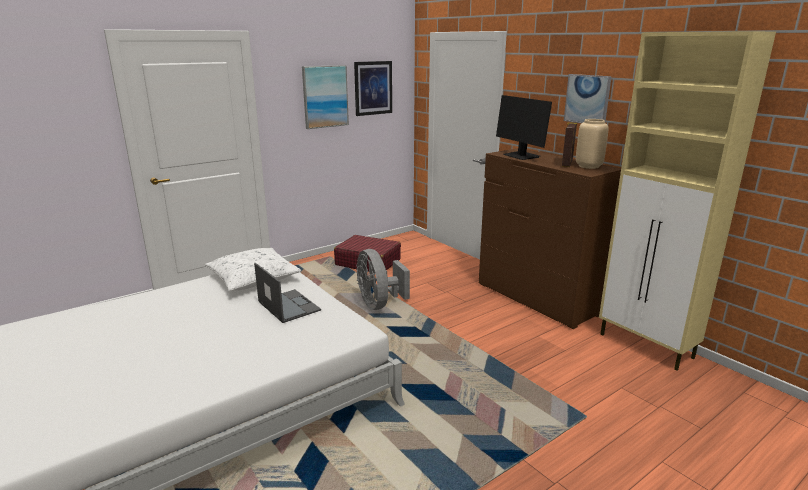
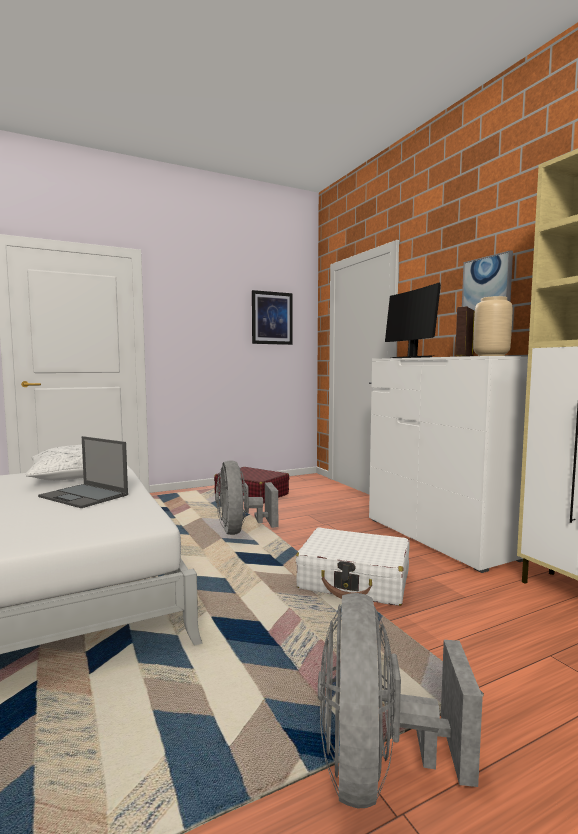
camera: 10 degrees right, 15 degrees down
laptop [254,263,321,323] -> laptop turned 150 degrees clockwise [38,436,128,508]
picture [302,65,349,129] -> none
brown dresser [479,148,621,329] -> white dresser [369,356,528,573]
none -> white suitcase [296,527,409,606]
none -> grey fan [318,593,483,808]

